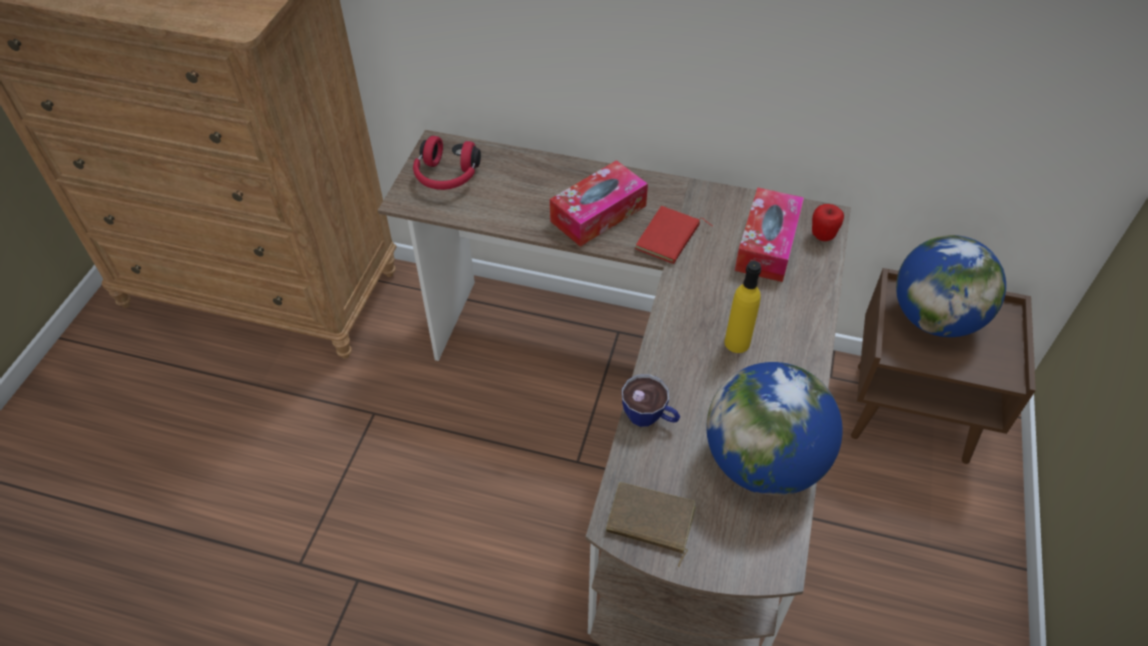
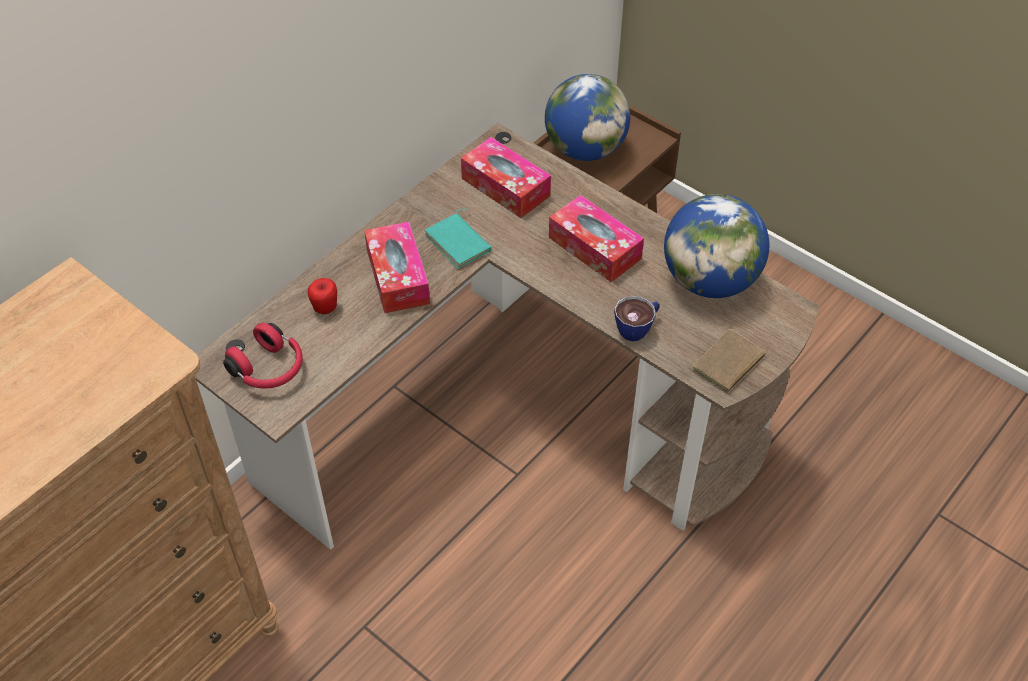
camera: 65 degrees left, 0 degrees up
red book [635,206,712,264] -> turquoise book [425,209,491,269]
yellow bottle [724,261,761,353] -> tissue box [549,195,644,282]
apple [812,204,844,241] -> apple moved to [308,278,337,314]

